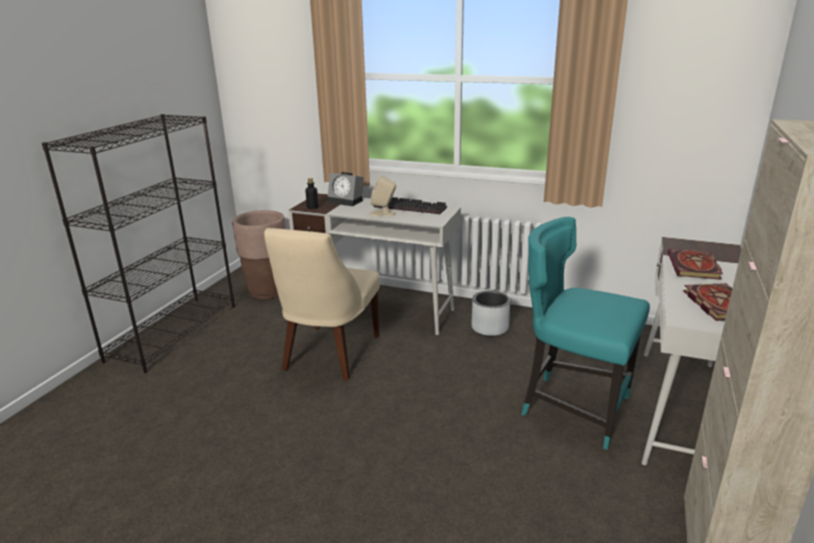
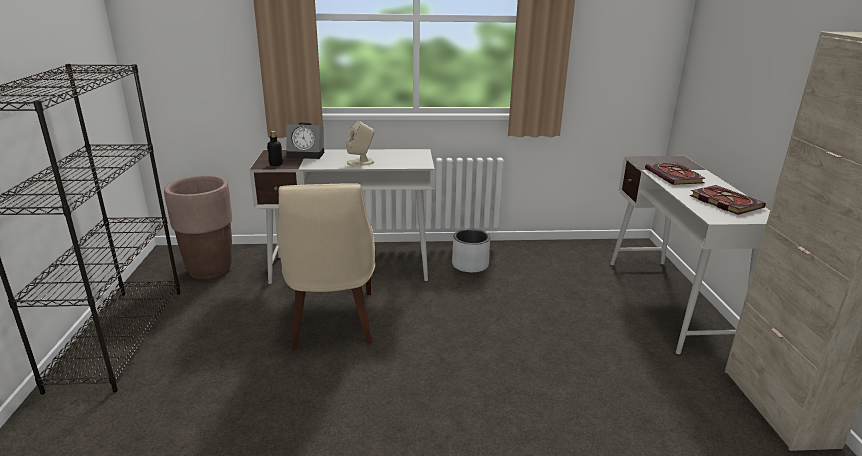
camera: 25 degrees left, 0 degrees up
keyboard [373,197,447,214] -> none
turquoise chair [521,217,650,450] -> none

